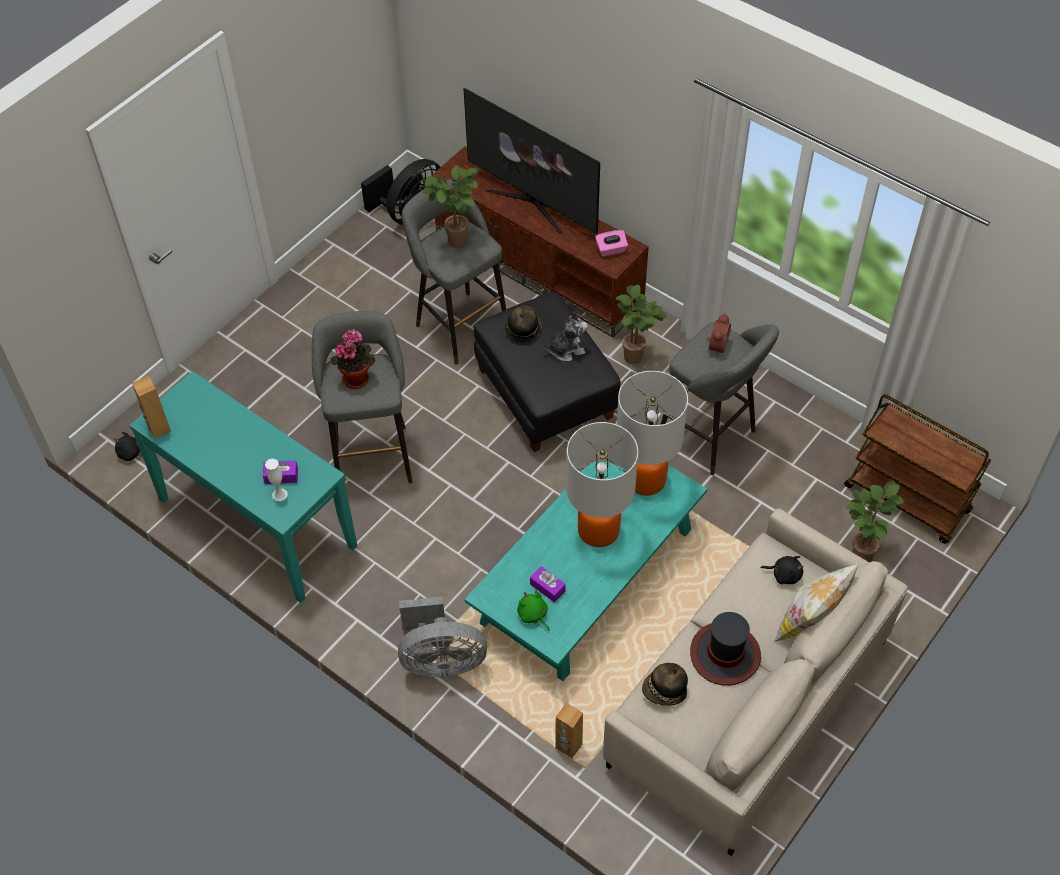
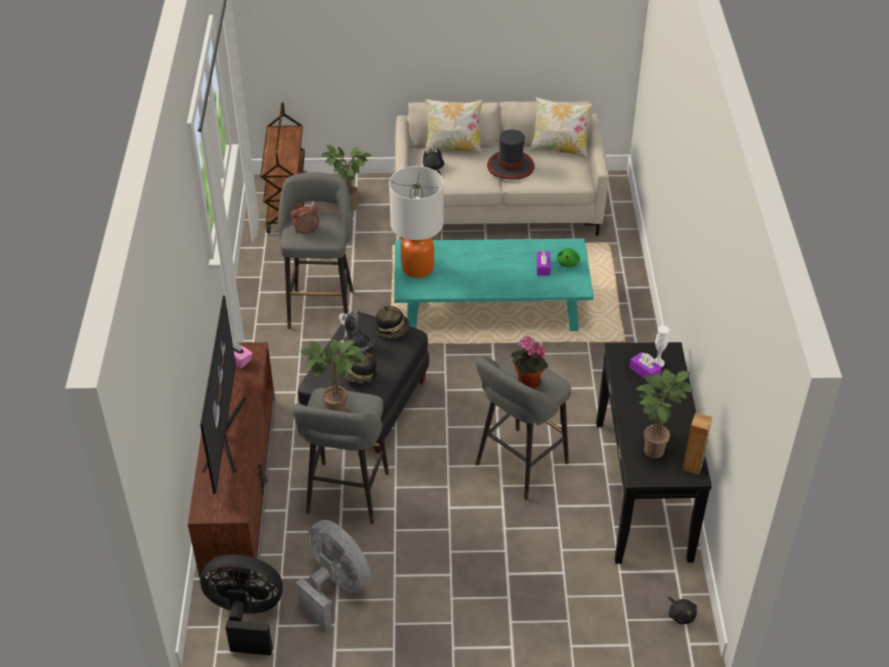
camera: 130 degrees left, 10 degrees down
turquoise console table [129,371,357,603] -> black console table [596,342,712,564]
grey fan [398,597,487,677] -> grey fan moved to [296,520,371,631]
brown speaker [555,703,583,758] -> none
table lamp [566,422,638,547] -> none
potted plant [616,285,666,364] -> potted plant moved to [636,369,693,459]
hat [642,663,688,706] -> hat moved to [376,306,410,338]
none -> pillow [530,97,593,158]

